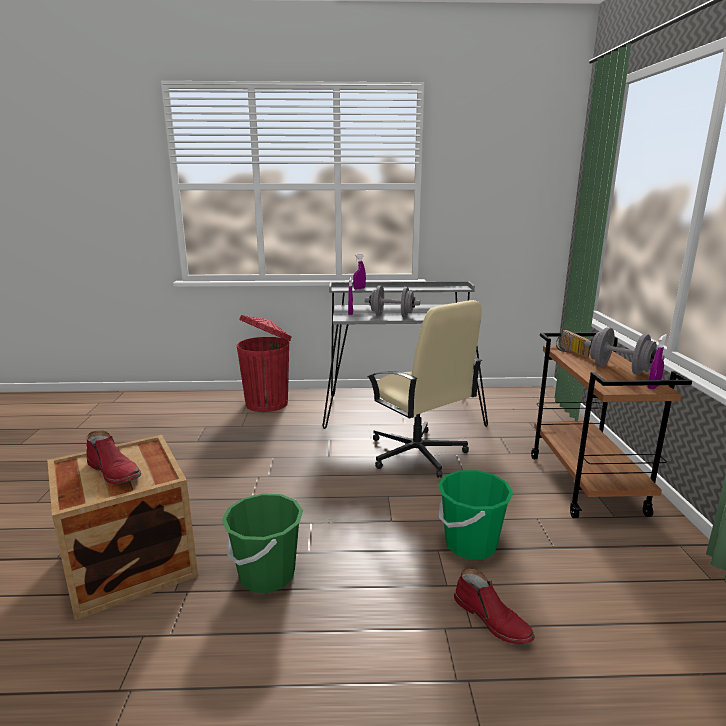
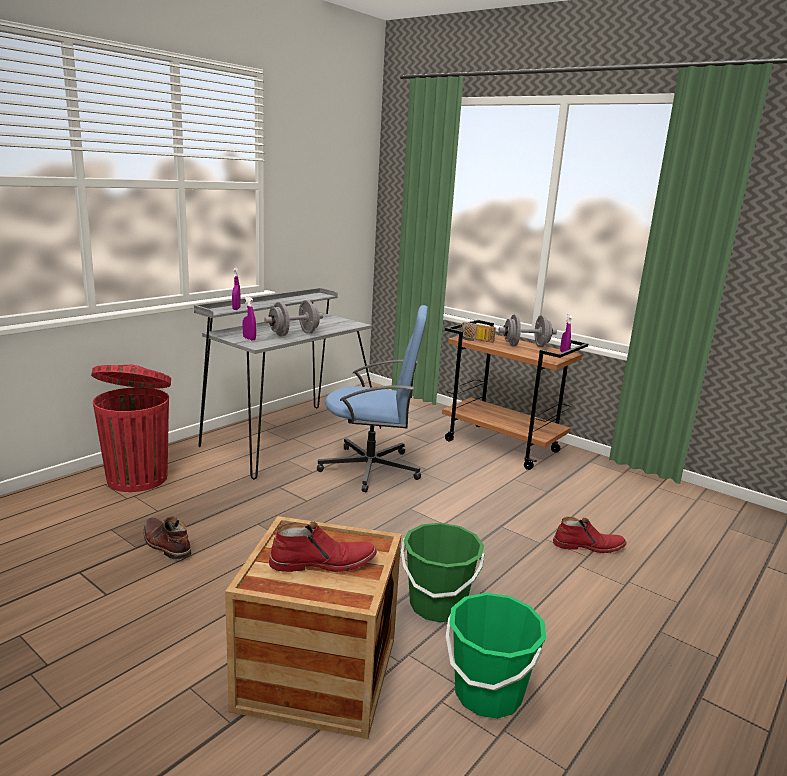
camera: 50 degrees left, 0 degrees up
beige office chair [367,300,482,478] -> blue office chair [317,305,428,493]
green bucket [438,470,513,560] -> green bucket moved to [446,593,546,719]
none -> brown boot [143,517,191,560]

